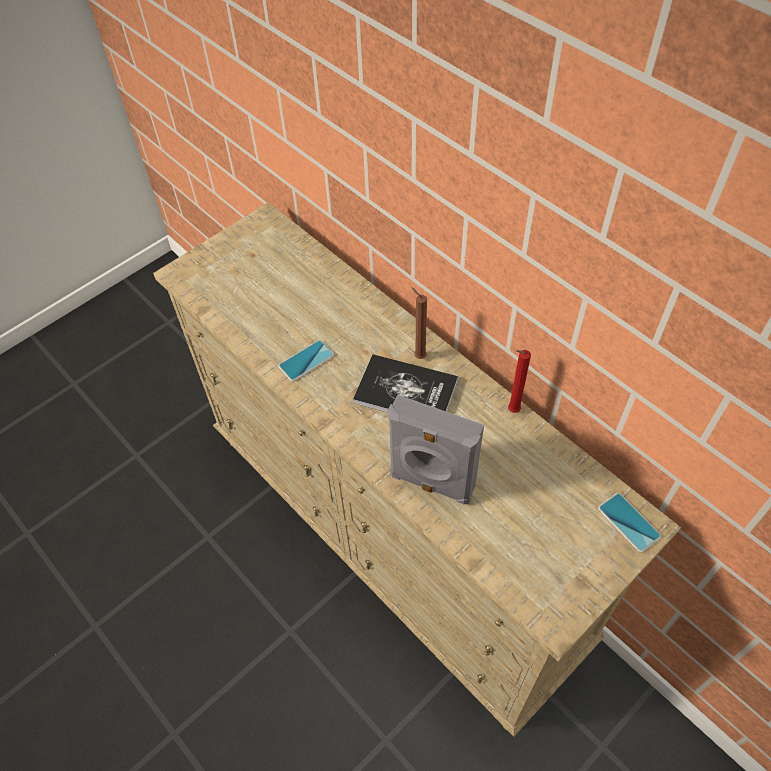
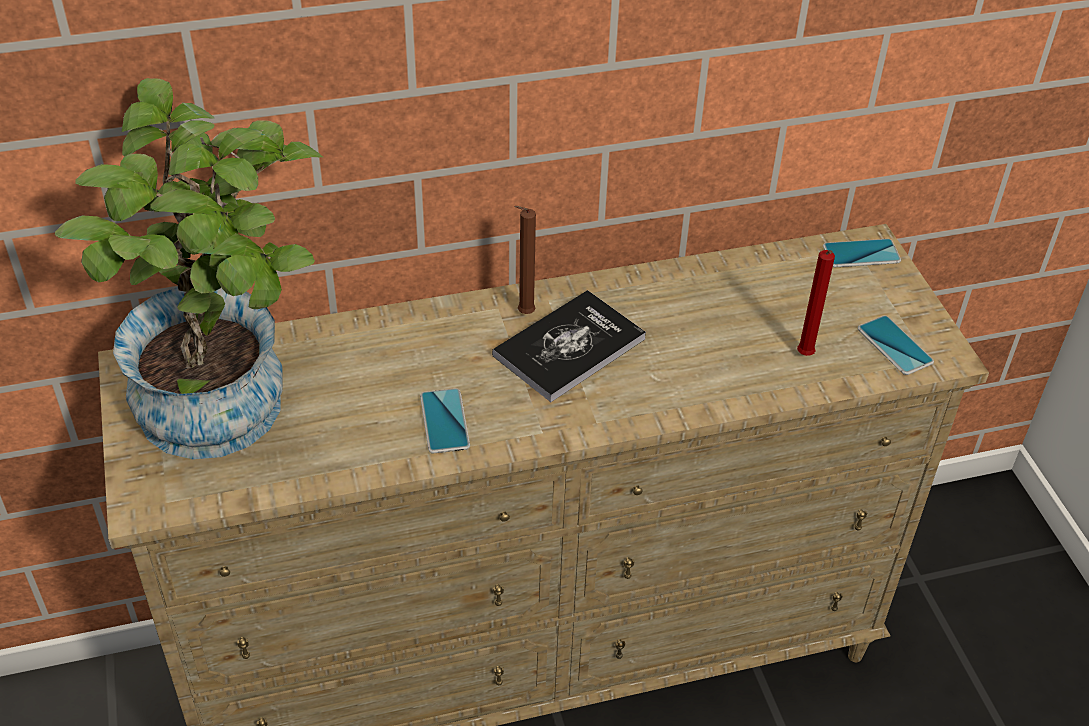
camera: 65 degrees left, 10 degrees down
grey speaker [387,395,484,504] -> none
red candle [508,350,531,413] -> red candle moved to [797,250,835,356]
none -> potted plant [55,78,323,459]
none -> phone [858,315,934,375]

